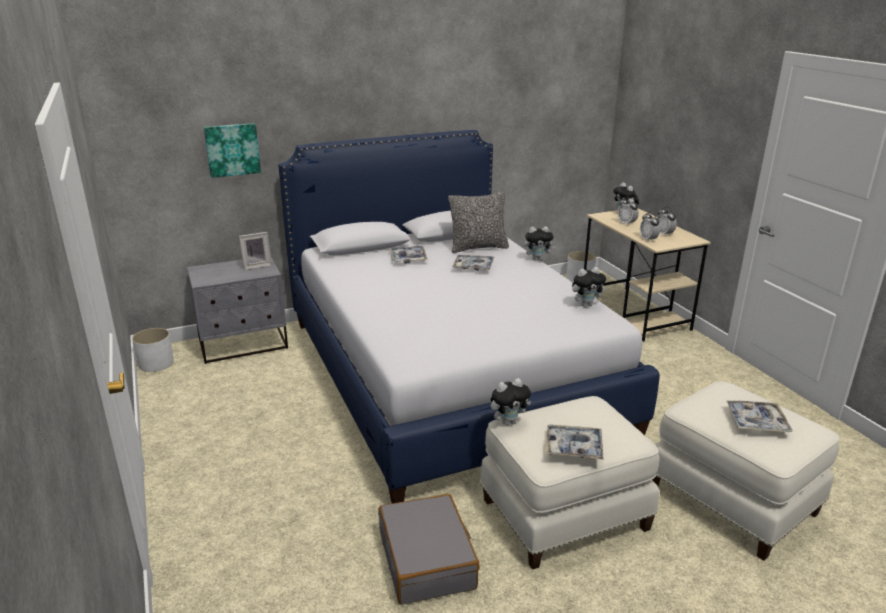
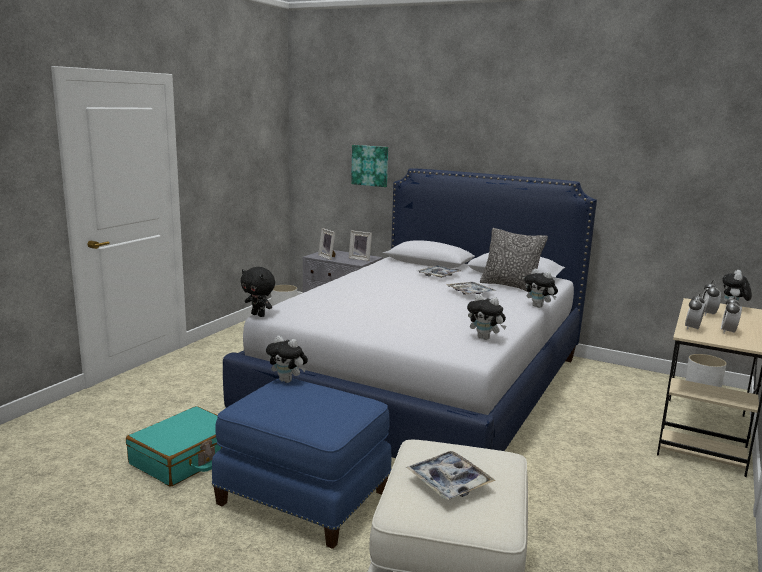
camera: 50 degrees right, 10 degrees down
grey suitcase [378,494,480,605] -> turquoise suitcase [126,406,223,487]
white ottoman [480,396,660,570] -> blue ottoman [212,378,392,549]
tray [546,424,603,460] -> none
none -> black plush toy [240,267,275,317]
none -> picture frame [318,228,336,260]

